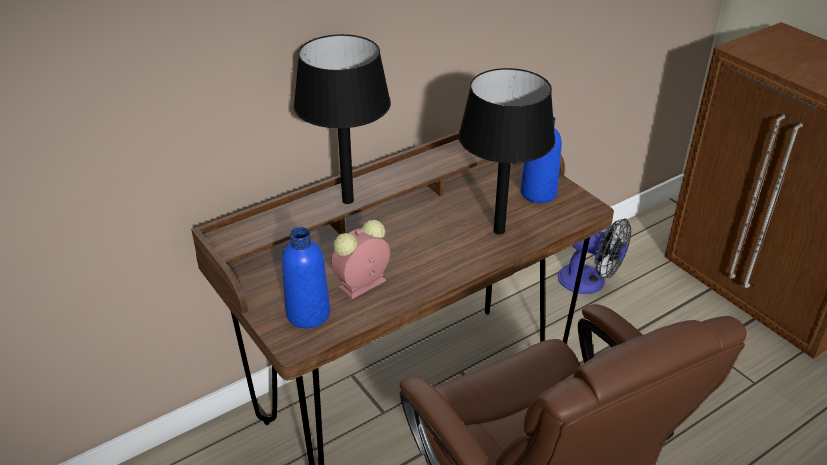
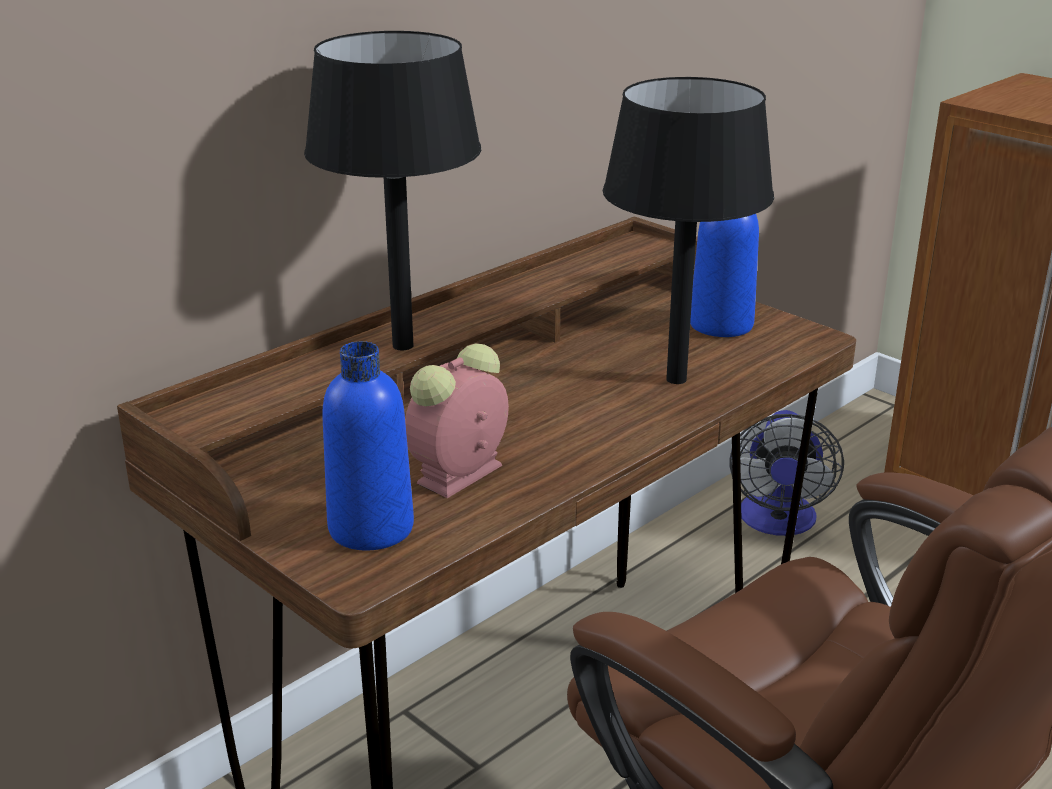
camera: 10 degrees left, 10 degrees down
fan [558,218,631,294] -> fan turned 75 degrees clockwise [729,410,844,536]

